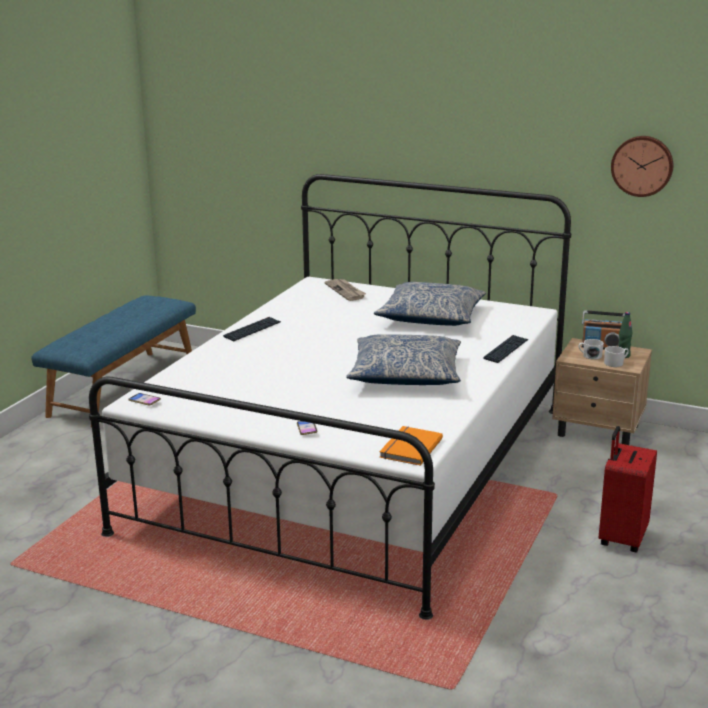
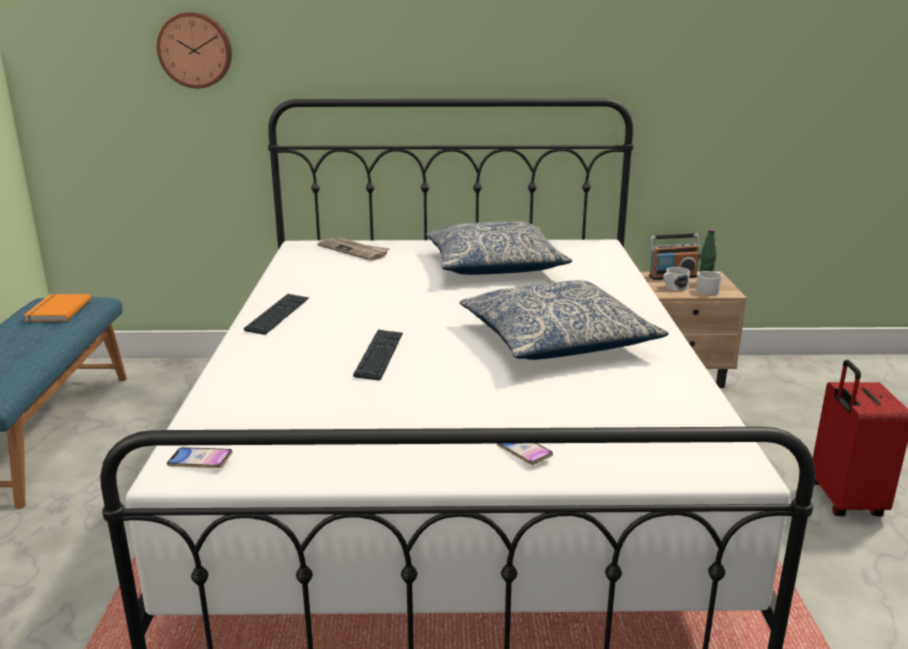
camera: 25 degrees left, 0 degrees up
orange book [379,426,443,466] -> orange book moved to [23,294,91,322]
keyboard [483,335,528,363] -> keyboard moved to [353,329,403,380]
wall clock [611,136,673,197] -> wall clock moved to [157,12,232,88]

